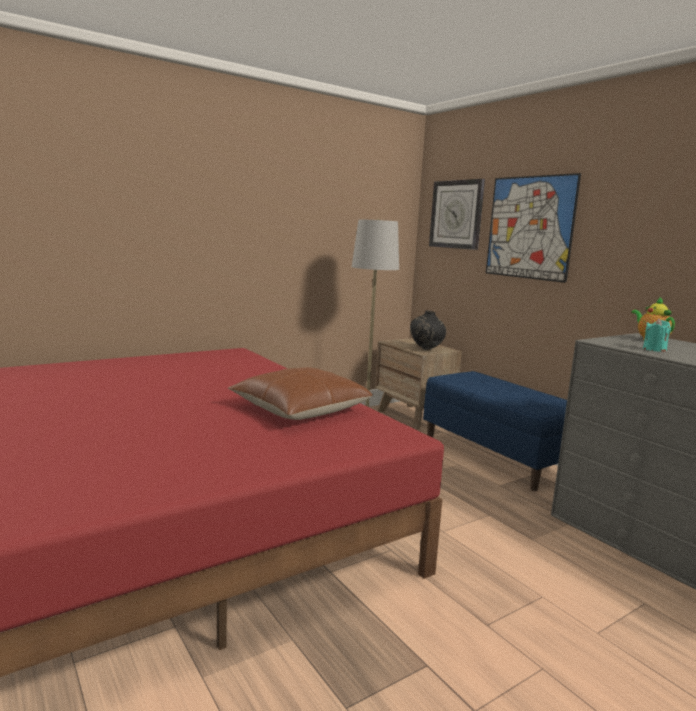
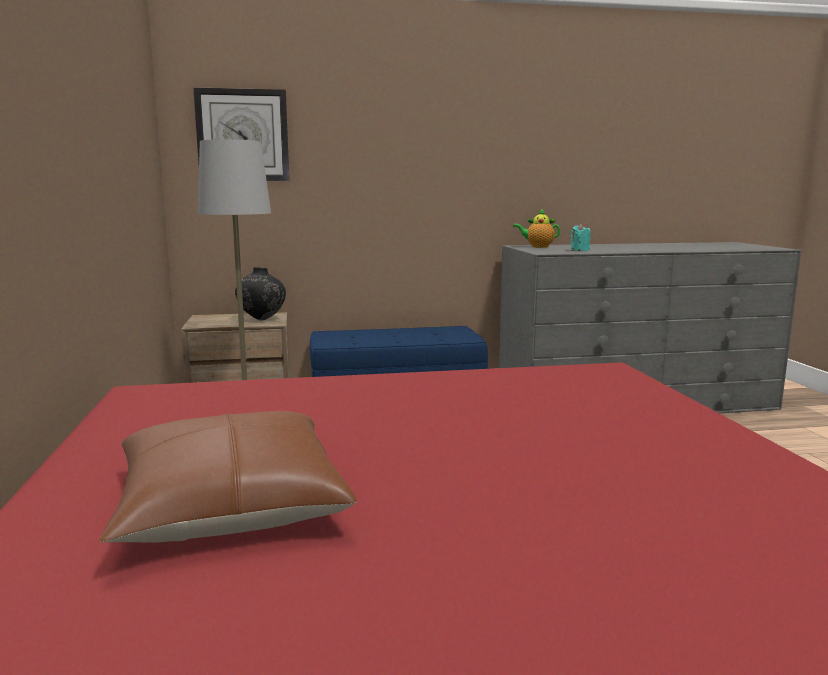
camera: 65 degrees left, 0 degrees up
brown pillow [228,367,373,420] -> brown pillow moved to [99,411,357,543]
picture [486,173,581,283] -> none

